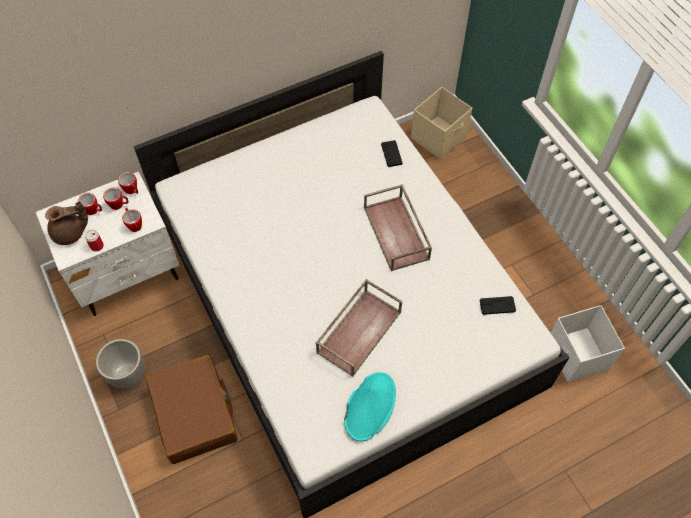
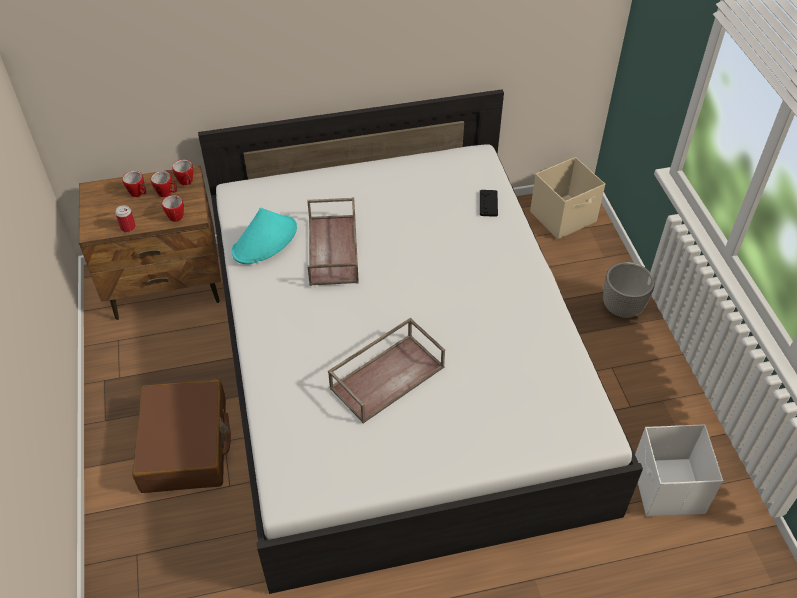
camera: 15 degrees right, 10 degrees down
white nightstand [36,171,179,316] -> brown nightstand [79,166,221,320]
brown teapot [45,201,88,245] -> none
planter [96,339,145,389] -> planter moved to [603,262,655,318]
turquoise hat [344,372,396,441] -> turquoise hat moved to [232,208,297,264]
brown tray [364,184,432,271] -> brown tray moved to [307,198,359,286]
black game controller [480,296,516,315] -> none

